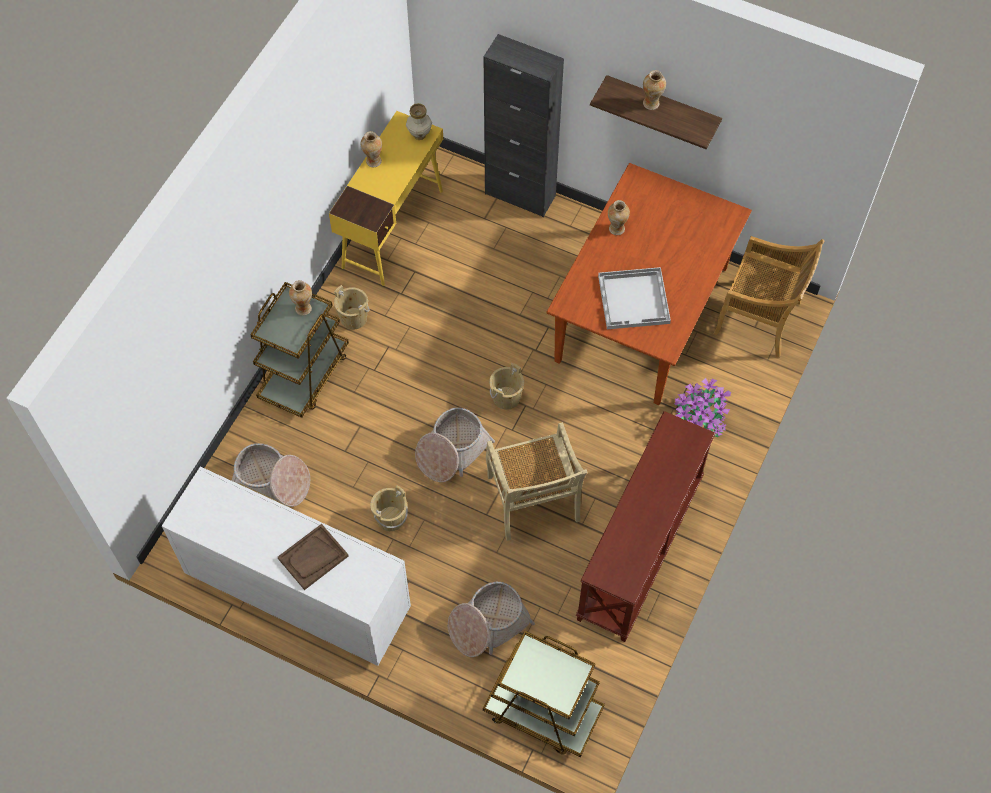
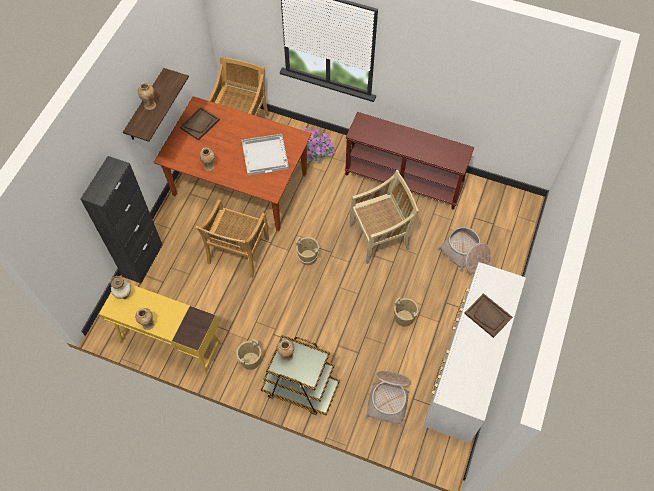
camera: 95 degrees left, 0 degrees up
basket [415,408,495,482] -> none
brown cart [483,631,605,757] -> none
none -> brown tray [180,107,220,141]
none -> beige chair [195,199,269,278]

